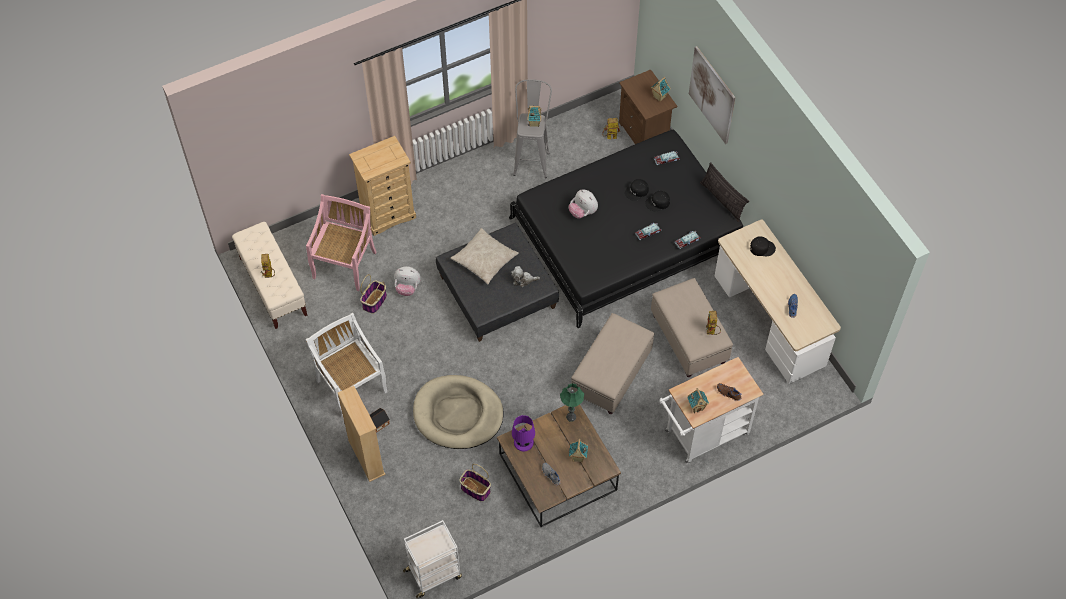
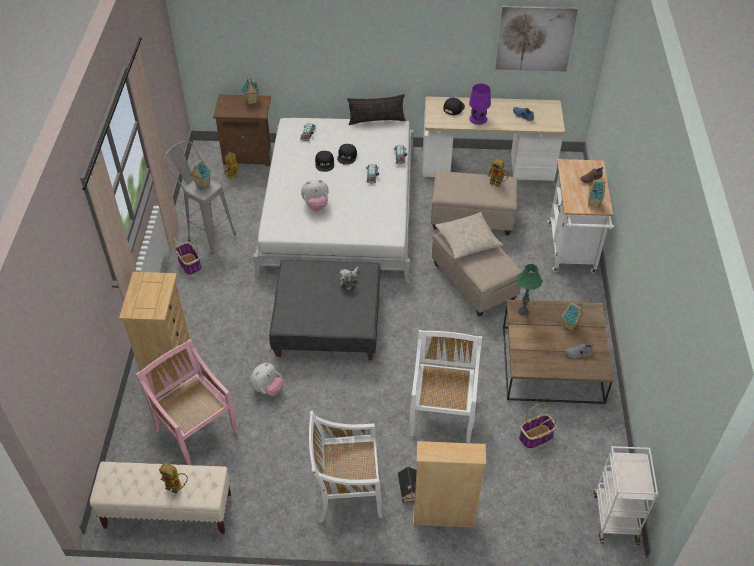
camera: 60 degrees left, 10 degrees down
basket [360,274,387,313] -> basket moved to [173,232,201,275]
beige dog bed [413,375,504,449] -> white chair [410,330,482,443]
beige pillow [451,228,519,284] -> beige pillow moved to [435,212,503,259]
black bed [509,129,743,328] -> white bed [253,118,414,283]
purple table lamp [512,415,535,451] -> purple table lamp moved to [469,83,491,125]
picture [689,46,735,144] -> picture moved to [495,6,578,72]

